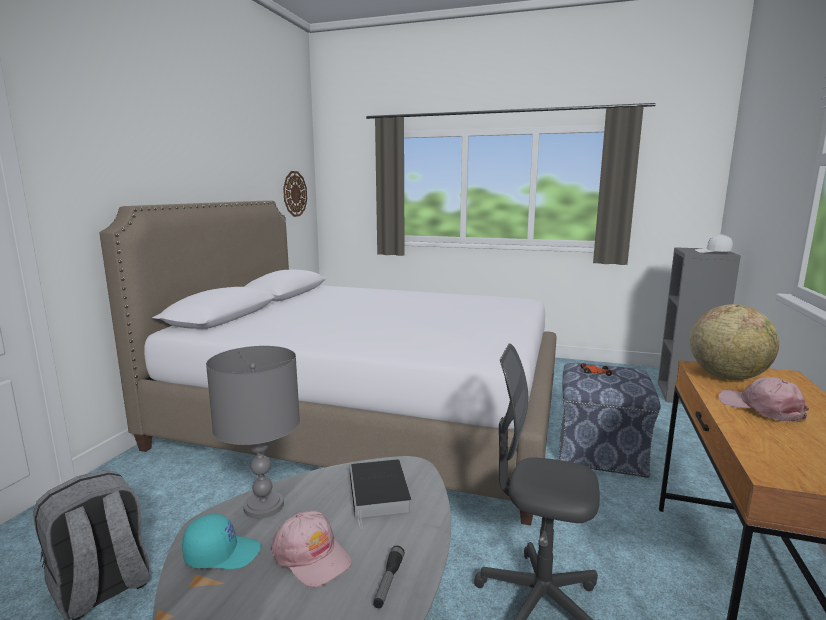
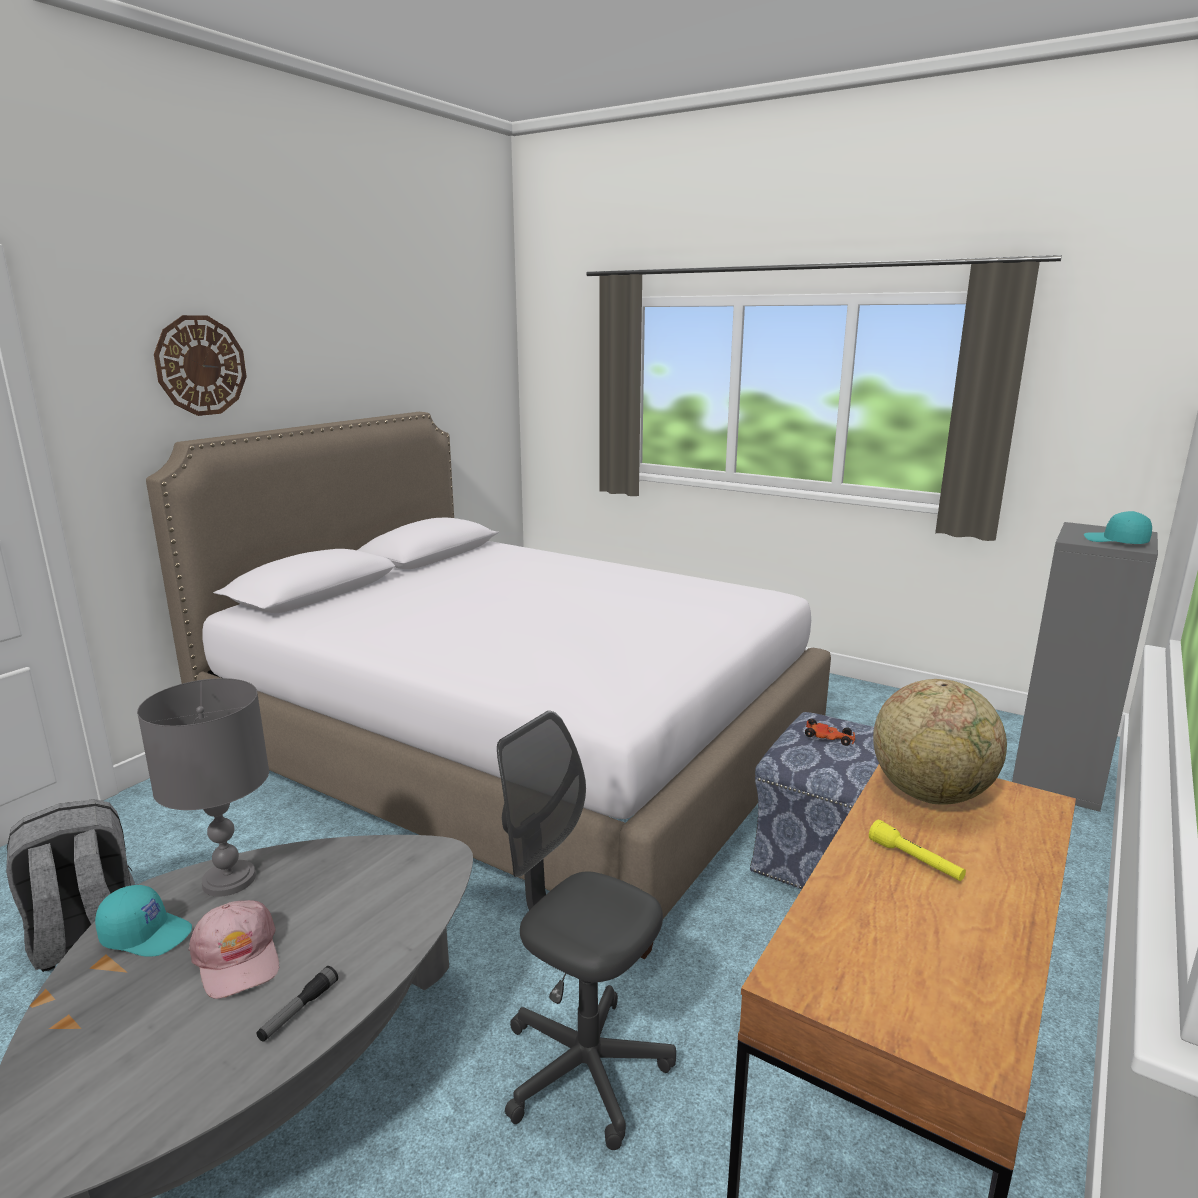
camera: 15 degrees right, 5 degrees up
wall clock [283,171,307,217] -> wall clock moved to [154,315,247,416]
book [350,459,411,529] -> none
white cap [695,234,733,253] -> turquoise cap [1084,511,1152,544]
pink cap [718,377,809,422] -> yellow flashlight [869,820,966,881]

